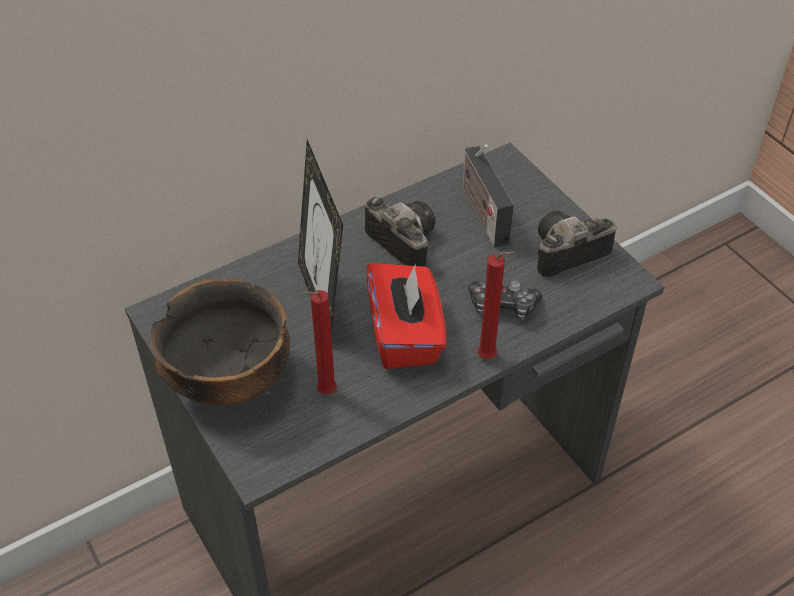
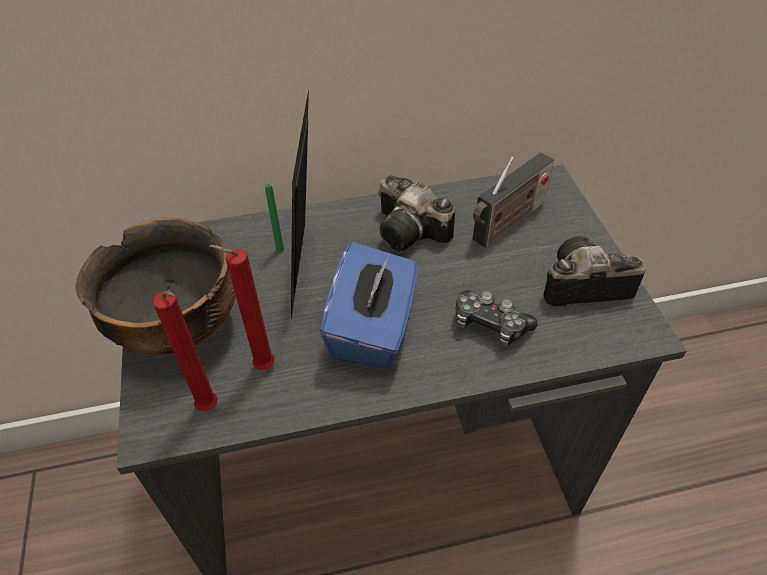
camera: 20 degrees right, 0 degrees up
camera [365,197,435,267] -> camera turned 150 degrees clockwise [378,175,455,251]
red tissue box [366,263,446,369] -> blue tissue box [320,242,417,368]
radio [462,144,514,247] -> radio turned 135 degrees counterclockwise [473,152,554,248]
red candle [478,251,515,359] -> red candle moved to [152,290,217,411]
none -> green candle [265,185,284,252]

